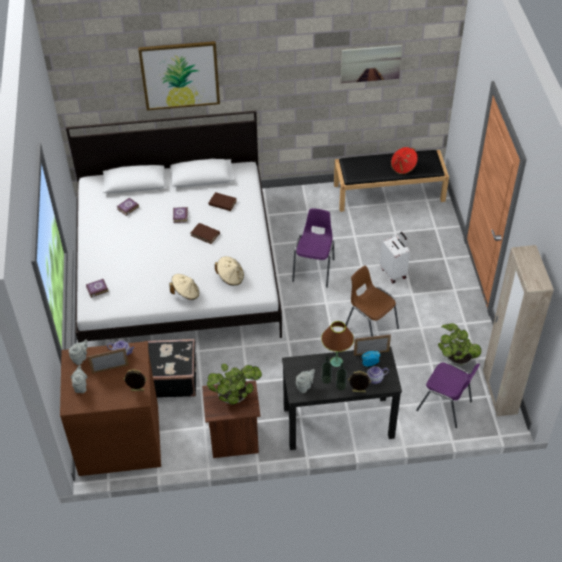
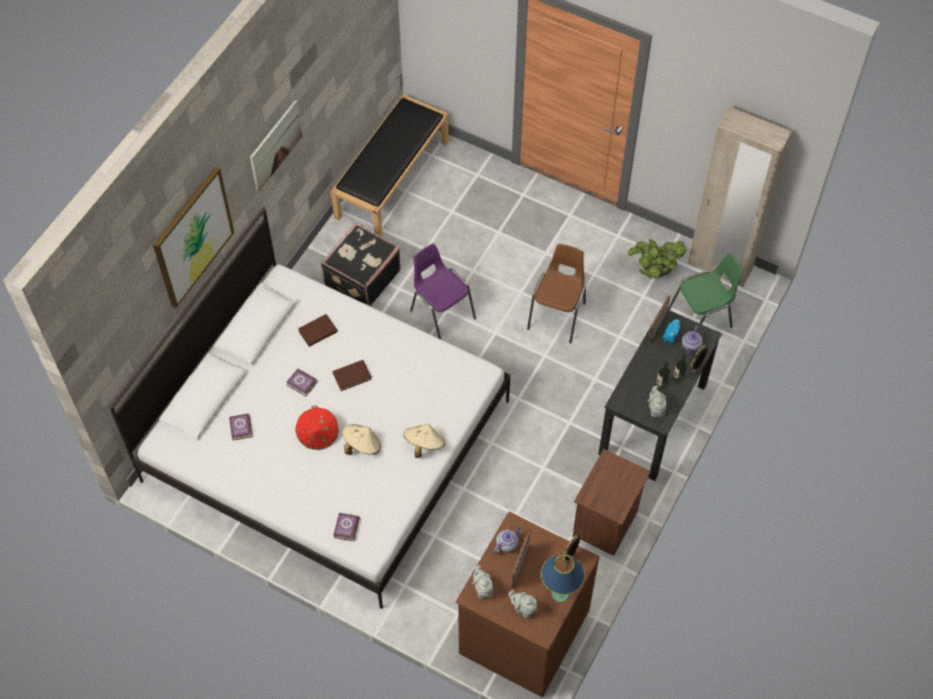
camera: 55 degrees left, 10 degrees up
black suitcase [144,339,196,398] -> black suitcase moved to [321,222,401,306]
potted plant [207,364,262,405] -> none
beige hat [215,256,244,286] -> beige hat moved to [342,424,381,455]
brown table lamp [321,321,354,367] -> none
picture [341,45,402,84] -> picture moved to [250,100,302,192]
brown chair [345,266,399,337] -> brown chair turned 120 degrees clockwise [527,244,586,343]
white suitcase [380,232,410,283] -> none
red hat [391,147,418,175] -> red hat moved to [295,405,339,450]
purple chair [416,362,480,428] -> green chair [668,253,743,328]
none -> blue table lamp [541,554,585,602]

